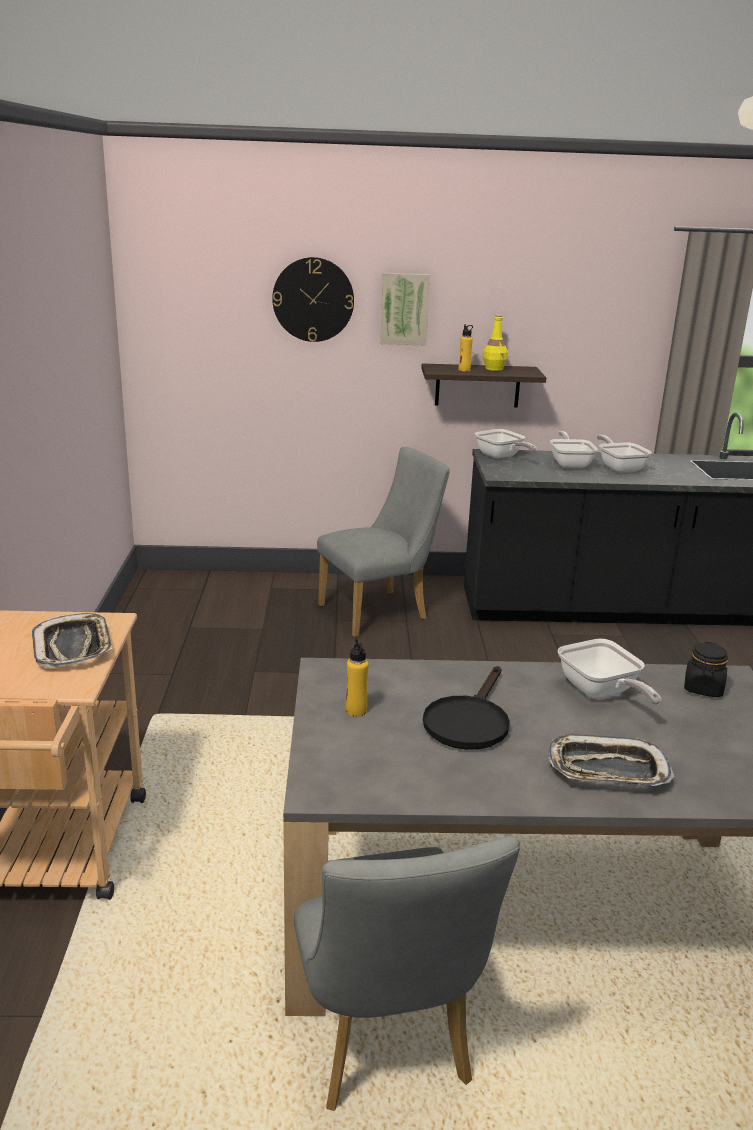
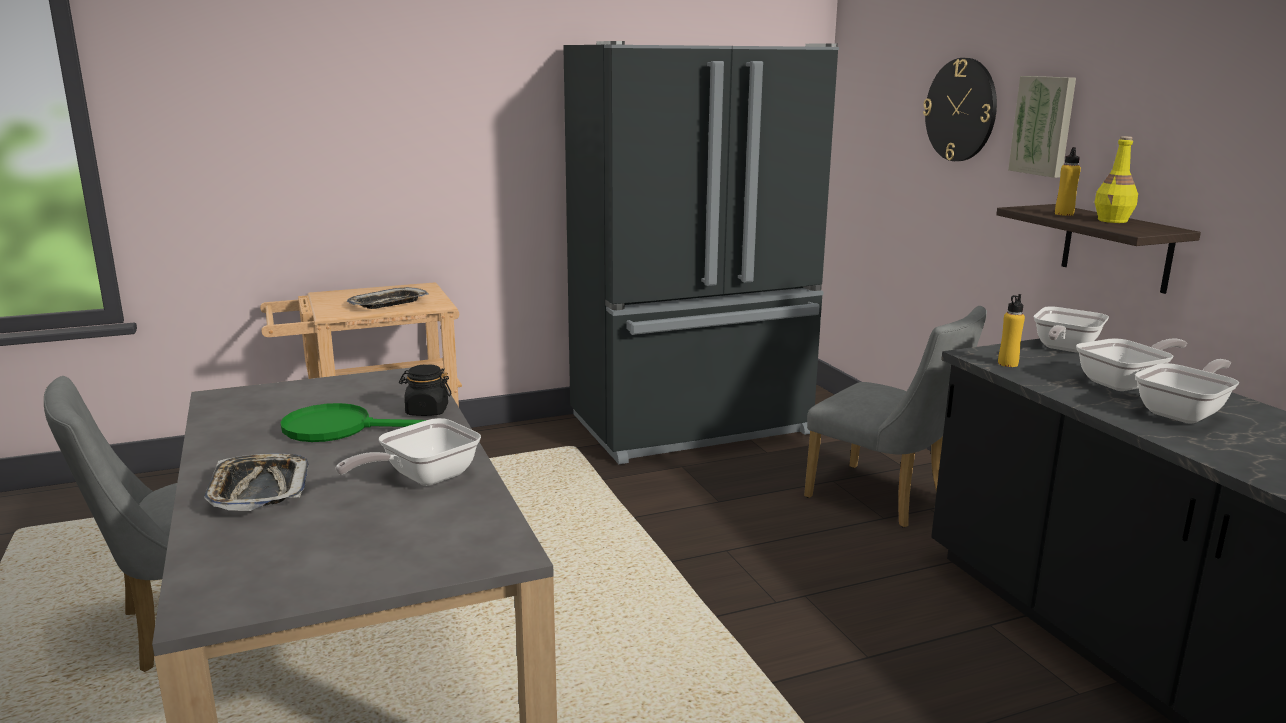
camera: 70 degrees right, 5 degrees down
yellow bottle [346,639,369,717] -> yellow bottle moved to [998,294,1025,367]
black frying pan [423,666,510,750] -> green frying pan [280,403,426,442]
black jar [684,642,728,697] -> black jar moved to [399,364,451,416]
none -> black fridge [563,41,839,464]

